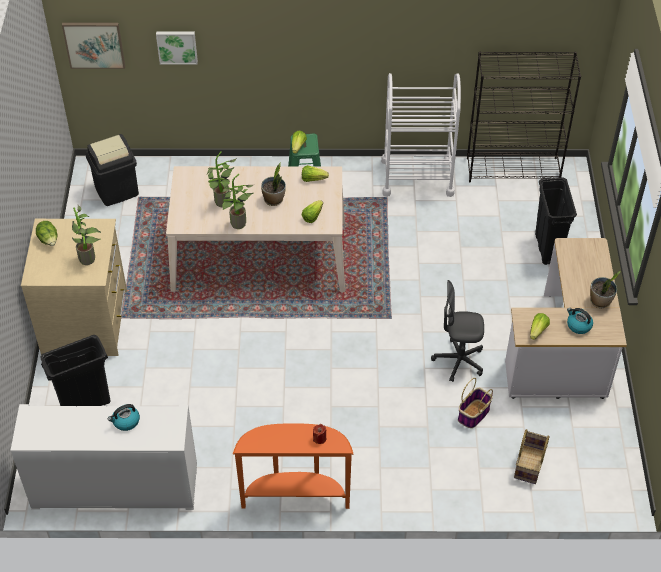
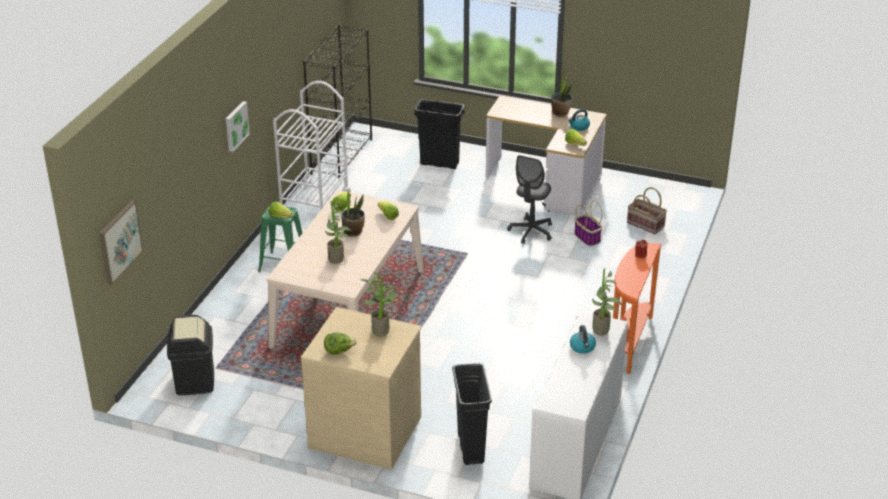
camera: 70 degrees left, 15 degrees down
picture [156,32,198,64] -> picture moved to [226,101,250,152]
potted plant [221,174,254,229] -> potted plant moved to [592,268,622,335]

